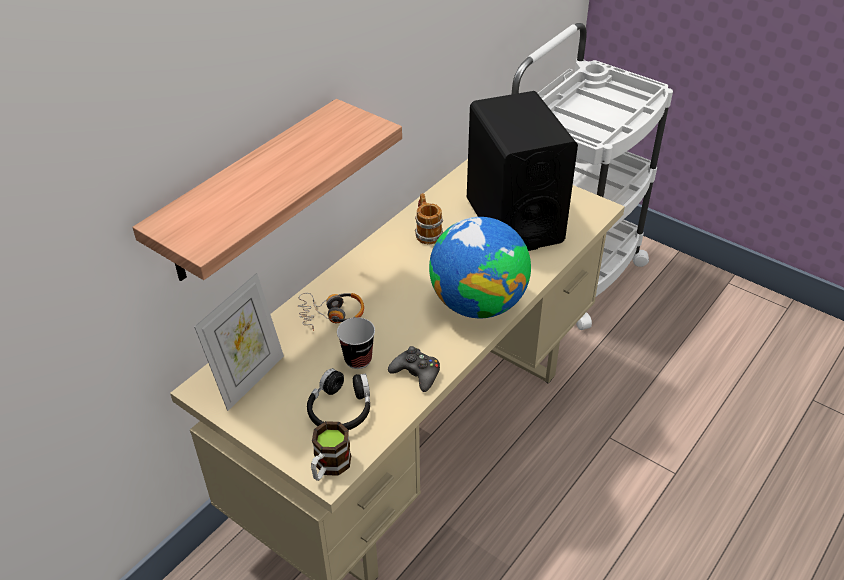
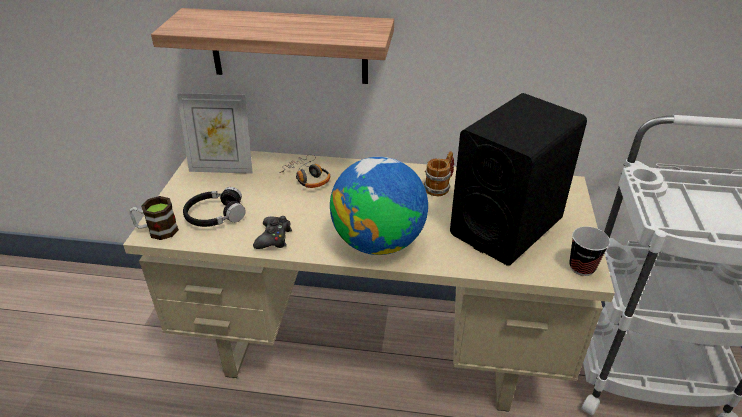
camera: 60 degrees right, 5 degrees down
cup [337,317,375,369] -> cup moved to [569,226,610,276]

